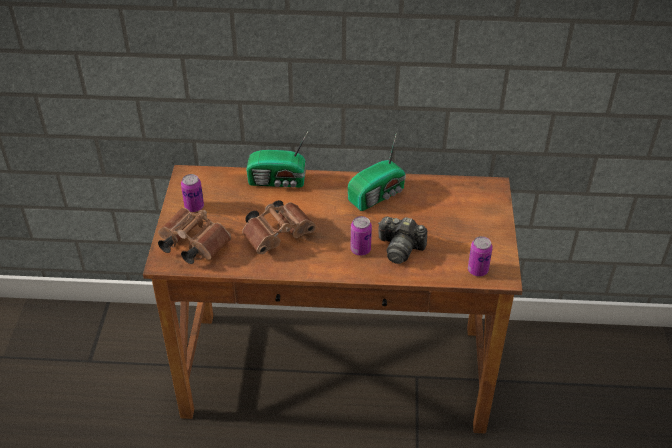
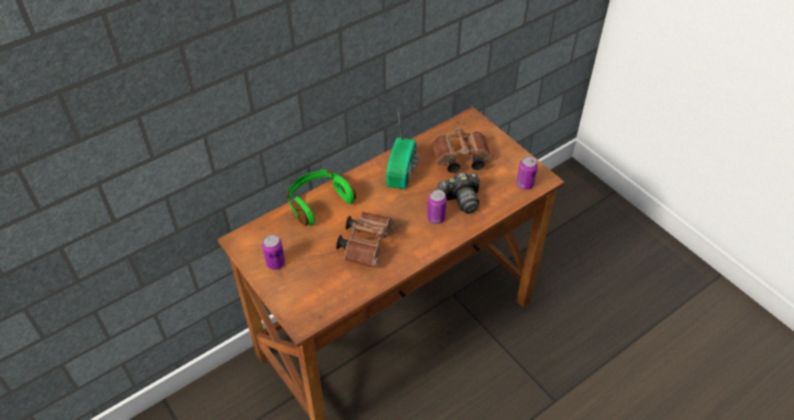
camera: 40 degrees left, 5 degrees up
brown binoculars [158,208,231,264] -> brown binoculars moved to [431,128,491,173]
radio [246,130,309,188] -> green headphones [287,169,356,226]

